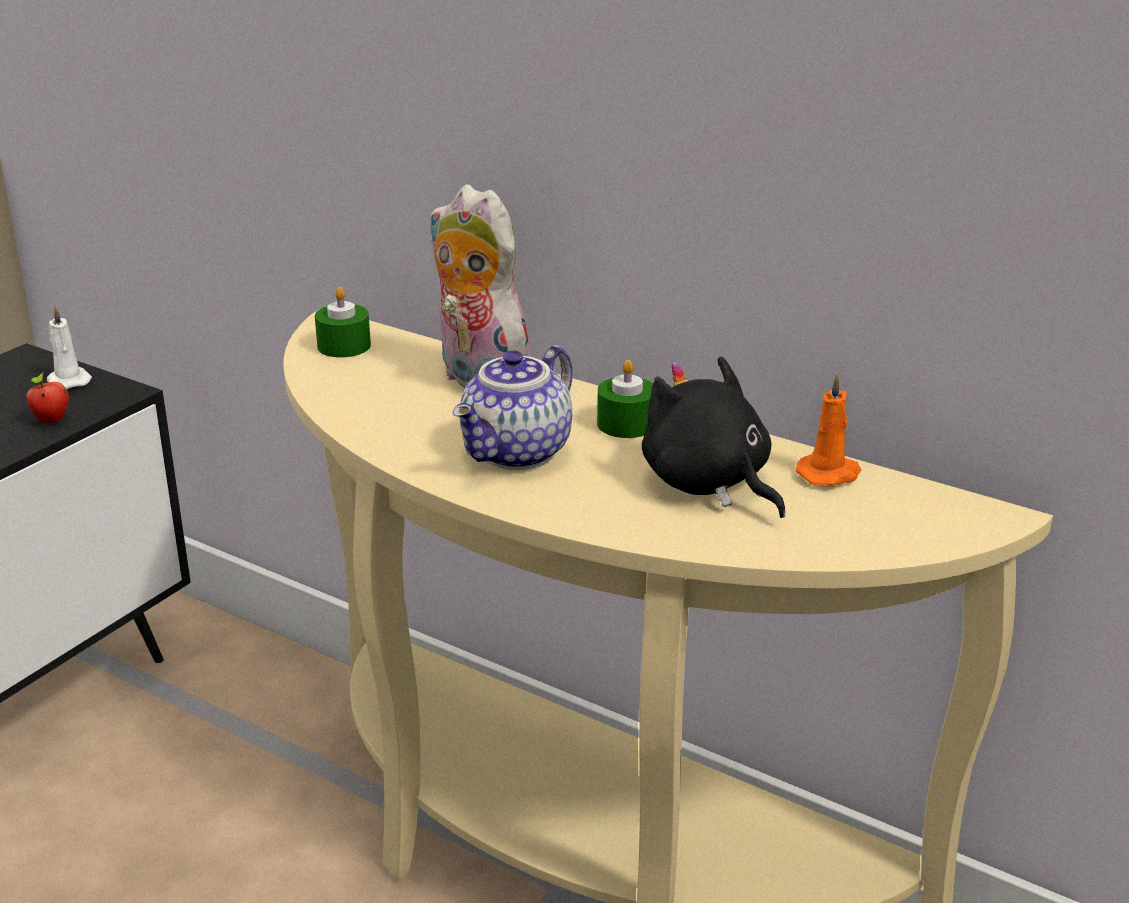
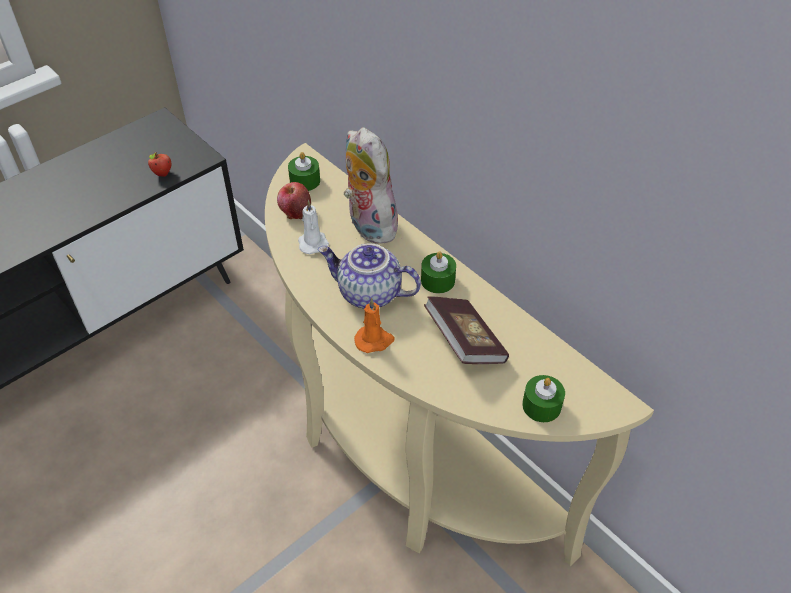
camera: 15 degrees right, 20 degrees up
white candle [47,306,92,389] -> white candle moved to [298,200,329,254]
teapot [452,345,573,470] -> teapot turned 60 degrees clockwise [318,244,421,309]
black plush toy [642,357,785,518] -> book [424,296,509,364]
orange candle [796,373,861,486] -> orange candle moved to [354,298,395,353]
none -> apple [277,182,311,219]
none -> green candle [522,375,565,422]

